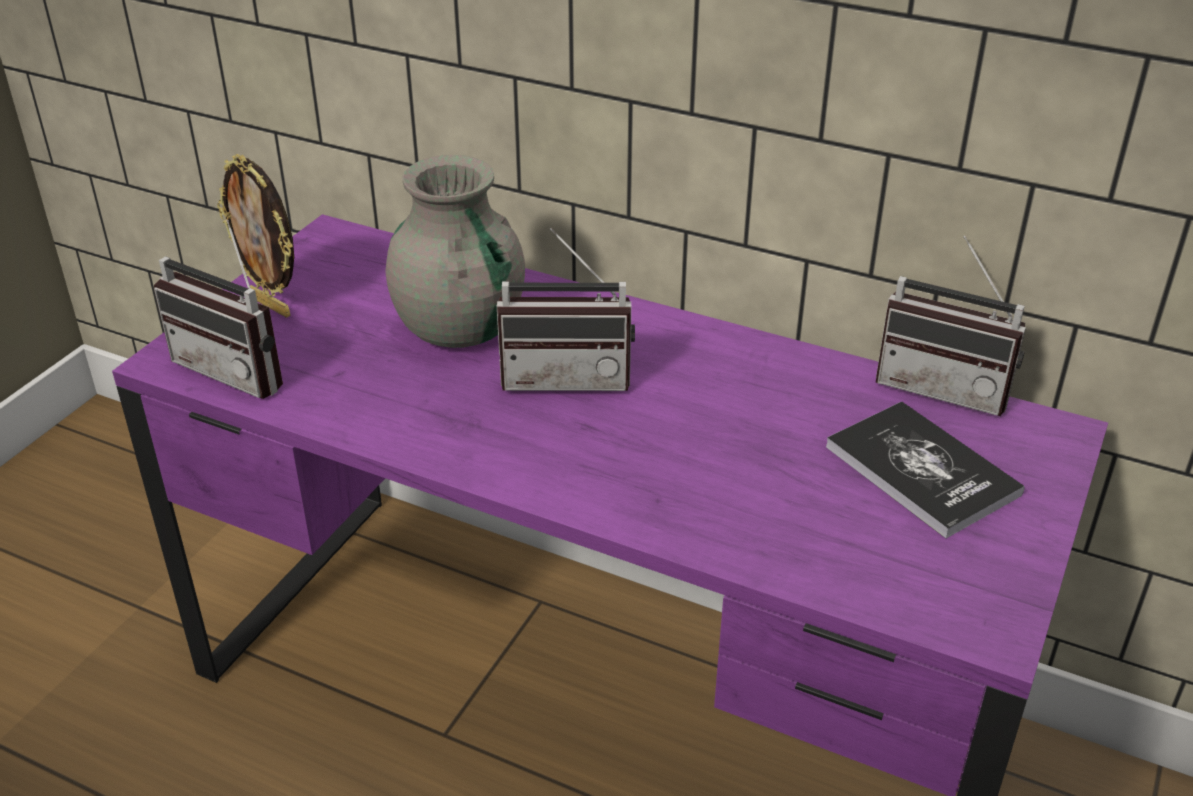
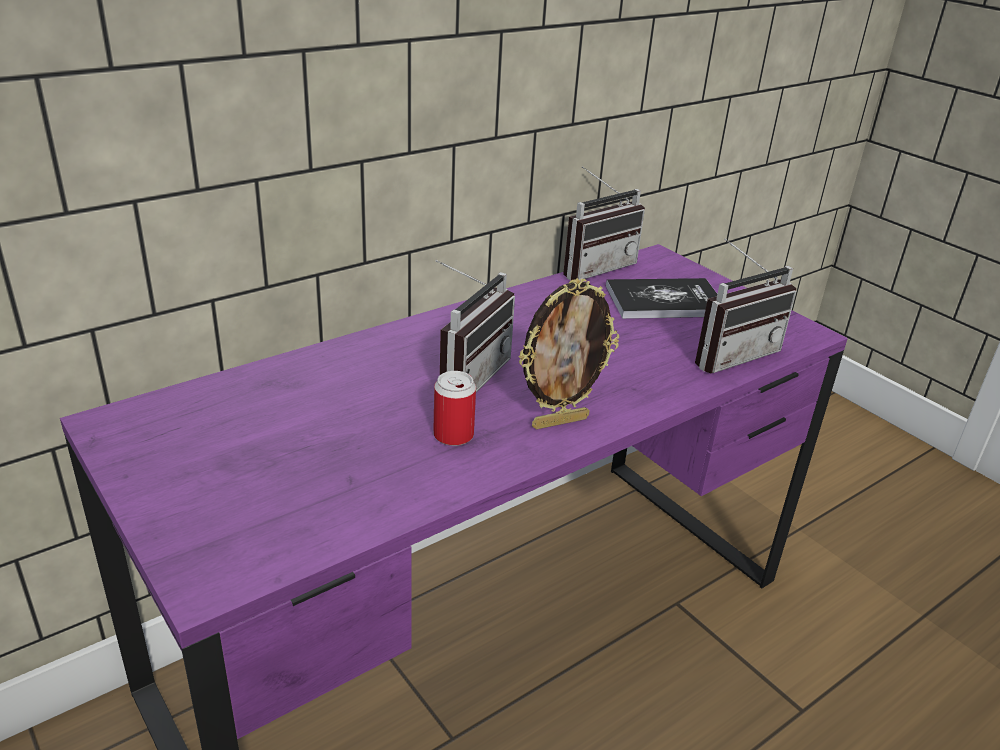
camera: 65 degrees left, 5 degrees down
radio [154,220,283,399] -> radio moved to [695,238,796,374]
picture frame [217,154,294,318] -> picture frame moved to [518,278,619,430]
grey vase [385,155,525,348] -> none
none -> can [433,371,476,446]

